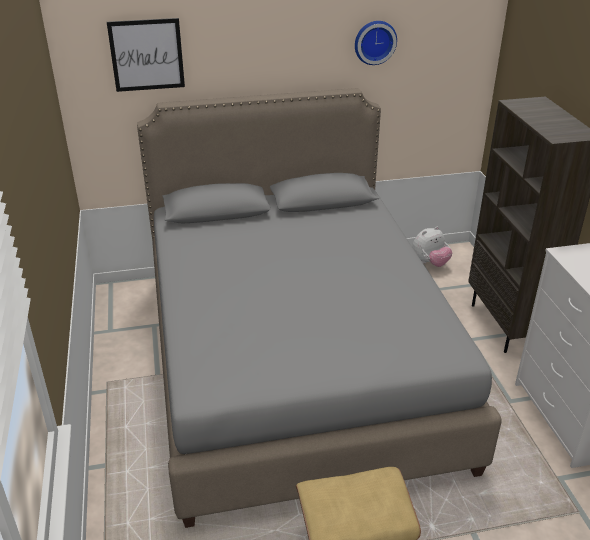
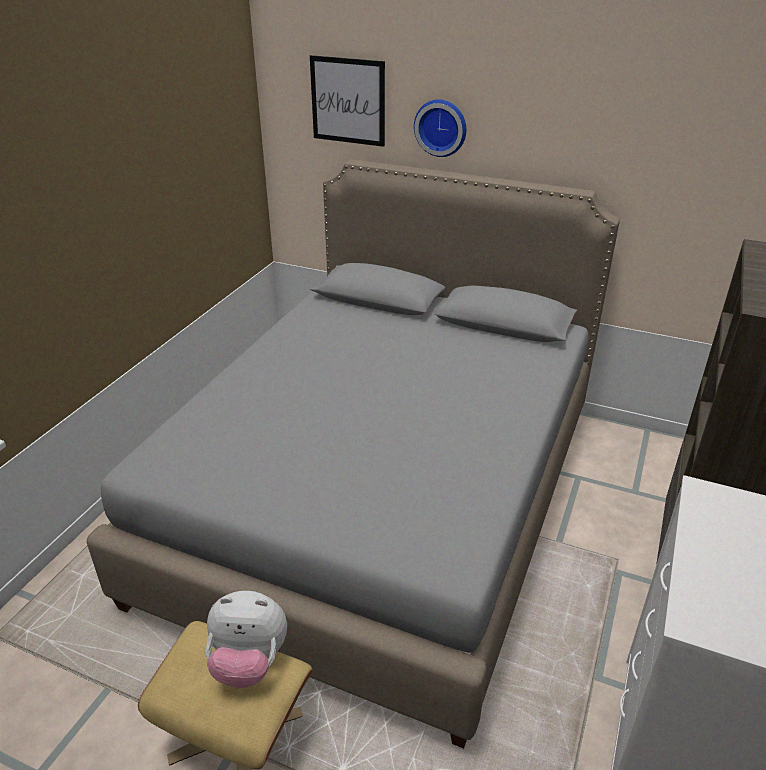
camera: 35 degrees right, 0 degrees up
wall clock [355,21,397,65] -> wall clock moved to [414,99,466,157]
plush toy [412,227,452,267] -> plush toy moved to [205,591,287,688]

